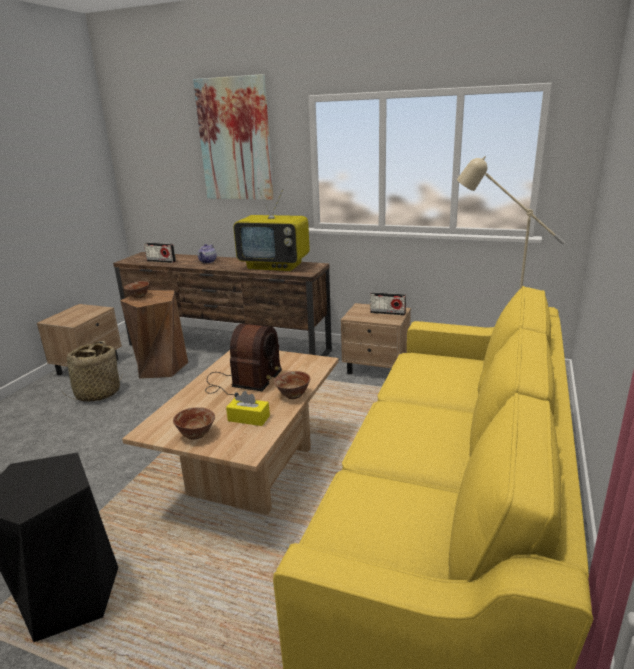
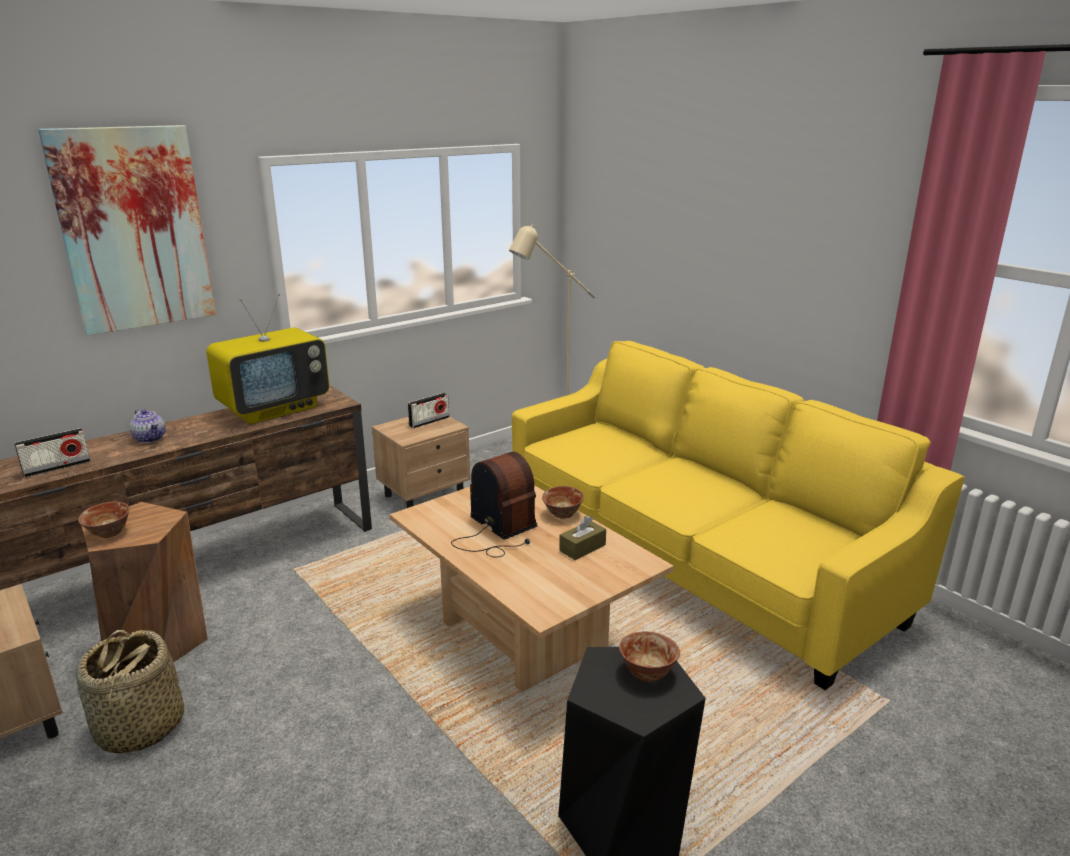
camera: 60 degrees left, 0 degrees up
bowl [173,407,215,440] -> bowl moved to [619,631,680,682]
yellow tissue box [226,391,270,426] -> brown tissue box [559,516,606,560]

